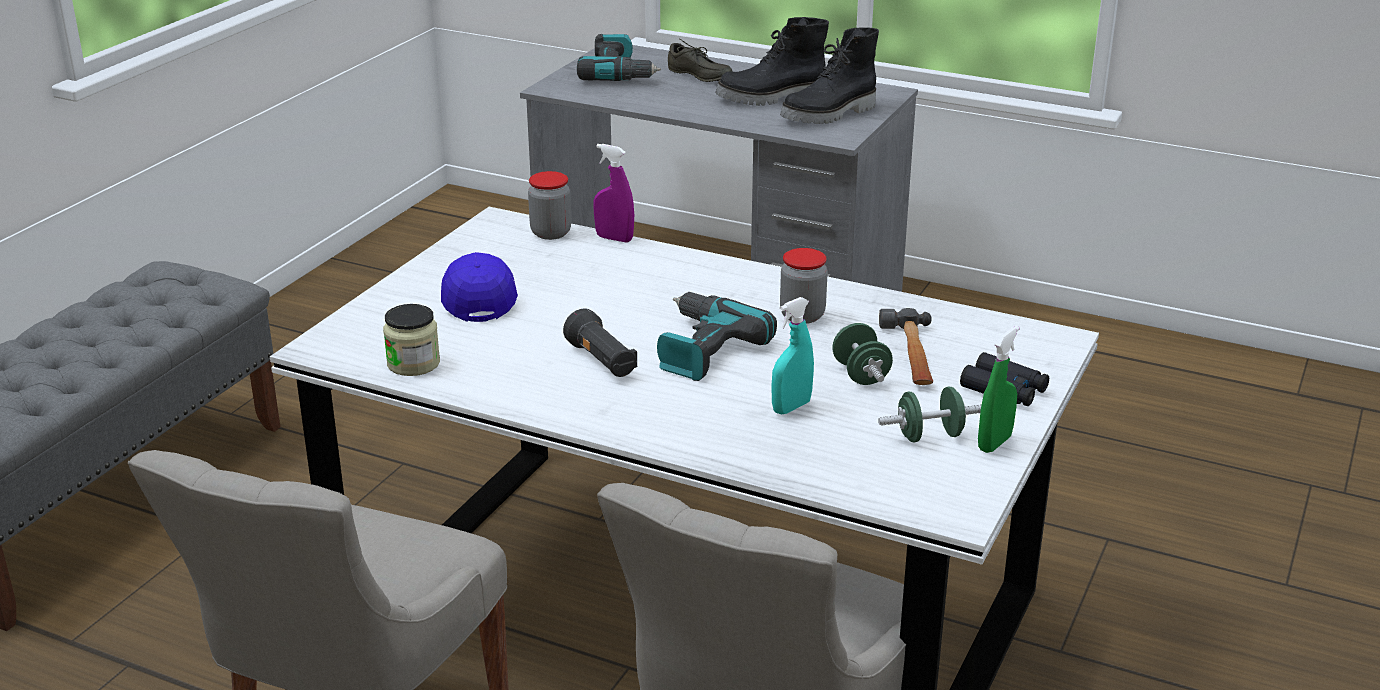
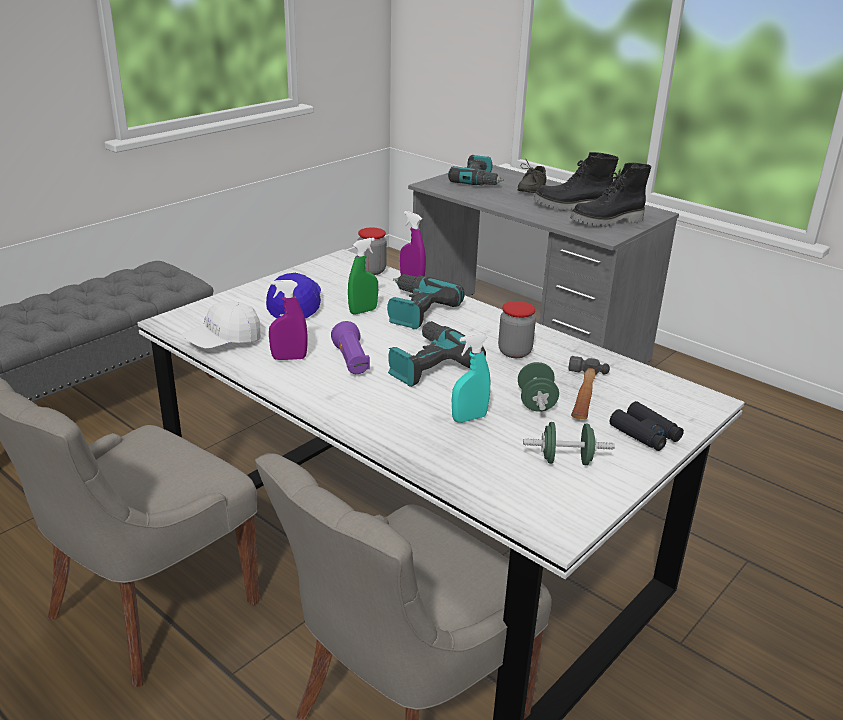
camera: 15 degrees right, 0 degrees up
jar [383,304,440,376] -> white cap [182,301,261,349]
black flashlight [563,308,637,377] -> purple flashlight [331,321,370,374]
grey shoe [668,39,733,82] -> grey shoe turned 60 degrees clockwise [517,160,546,193]
green spray bottle [978,326,1019,453] -> green spray bottle moved to [348,238,378,315]
none -> purple spray bottle [269,280,307,360]
none -> power drill [387,274,465,329]

